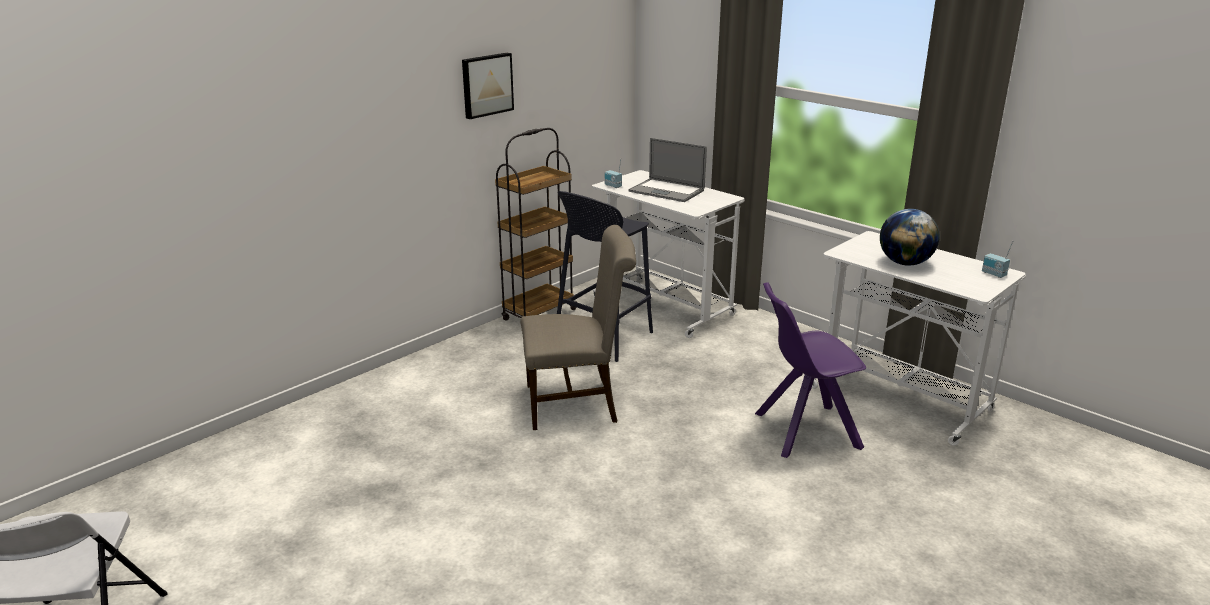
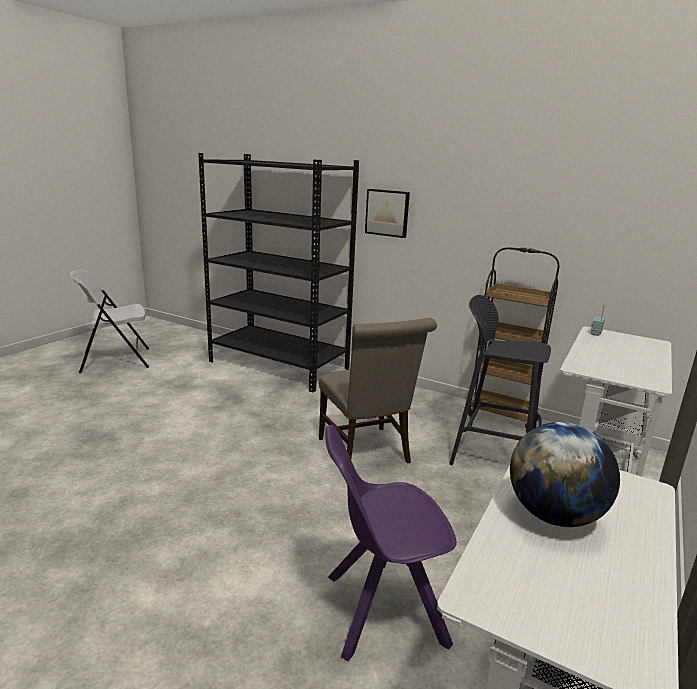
camera: 75 degrees right, 5 degrees down
picture [462,53,514,119] -> picture moved to [365,189,410,238]
laptop [628,138,707,202] -> none
purple chair [755,282,866,458] -> purple chair turned 75 degrees counterclockwise [325,425,457,661]
radio [982,241,1013,278] -> none
none -> black bookcase [198,153,359,392]

